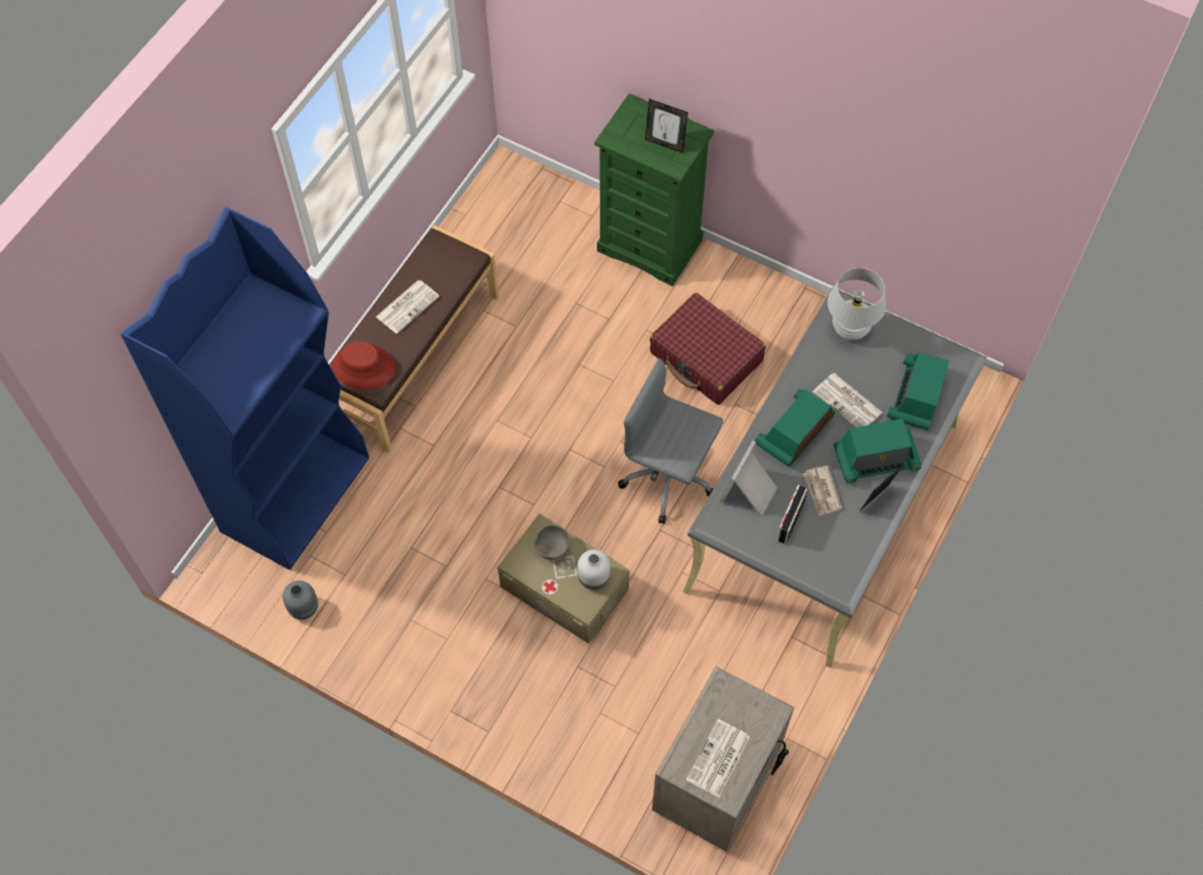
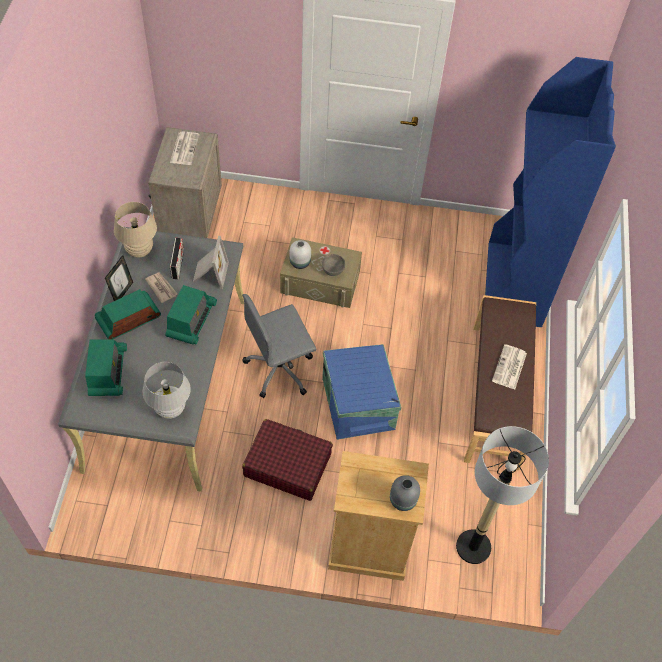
camera: 155 degrees right, 5 degrees down
grey vase [283,581,318,620] -> grey vase moved to [390,475,420,511]
red hat [332,341,396,390] -> none
green dresser [594,93,714,286] -> beige dresser [328,451,429,581]
grey office chair [618,358,723,524] -> grey office chair turned 150 degrees clockwise [242,294,317,398]
picture frame [645,99,688,153] -> none
newspaper [813,373,883,427] -> none
none -> beige table lamp [114,202,157,258]
none -> blue storage box [322,344,401,440]
none -> floor lamp [456,426,549,564]

